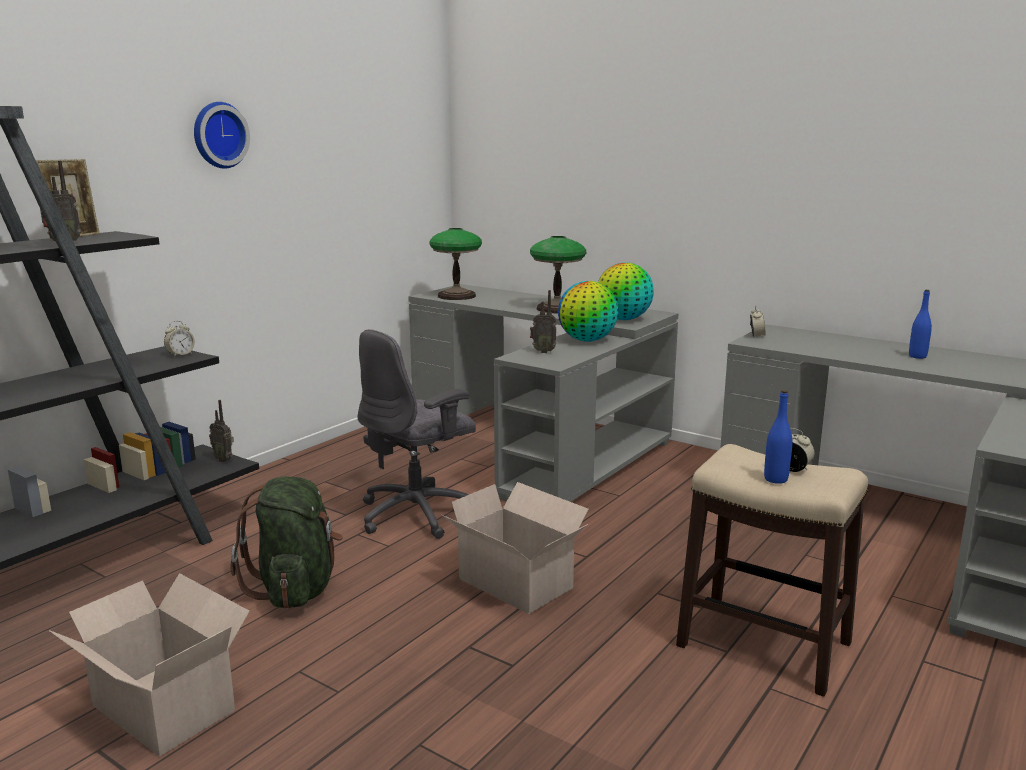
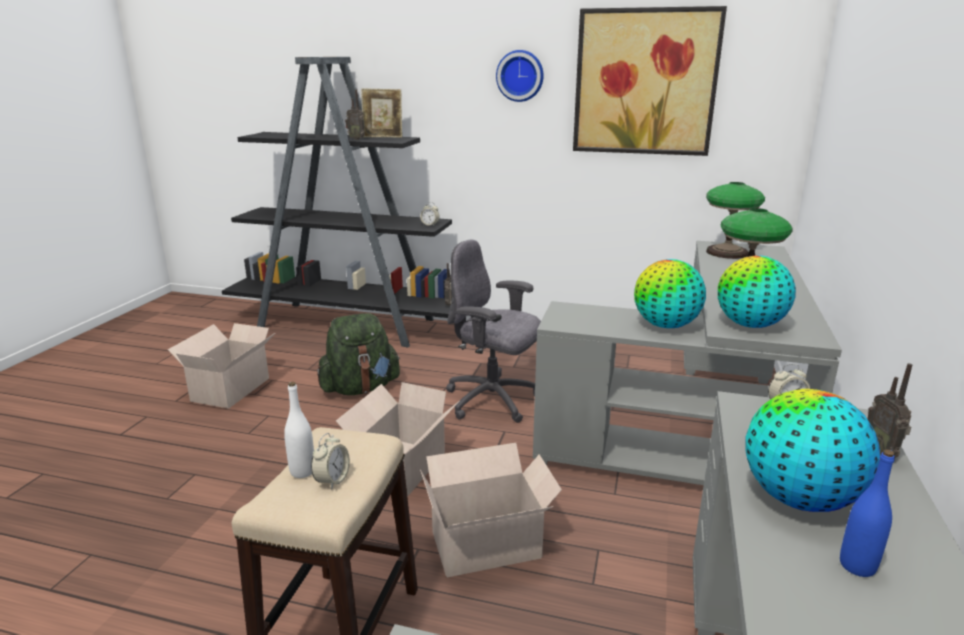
camera: 70 degrees right, 5 degrees up
radio [530,290,557,353] -> radio moved to [867,363,912,458]
blue bottle [764,390,792,484] -> white bottle [284,382,314,478]
none -> cardboard box [420,443,562,577]
none -> picture [573,6,727,156]
none -> globe [745,389,880,512]

